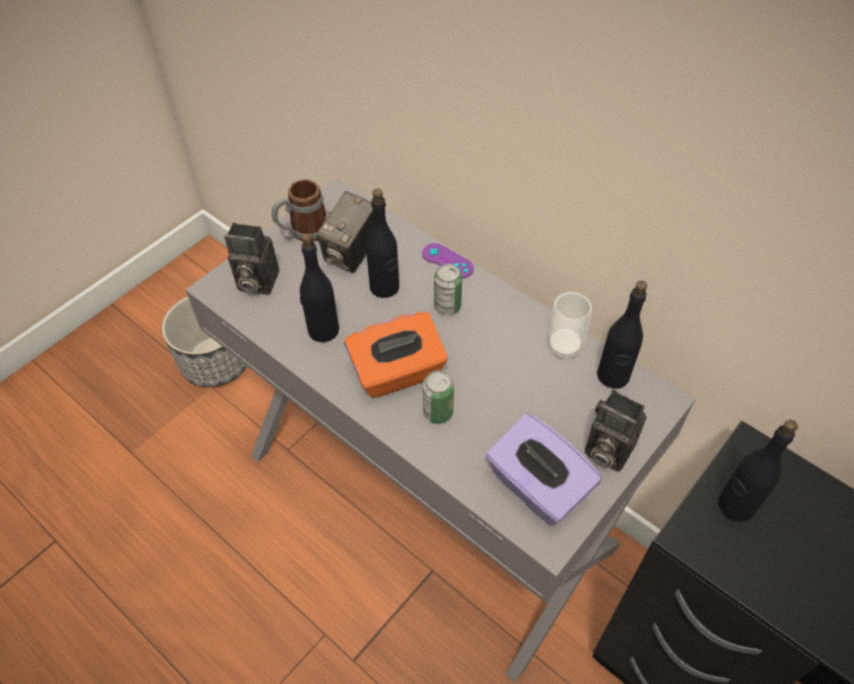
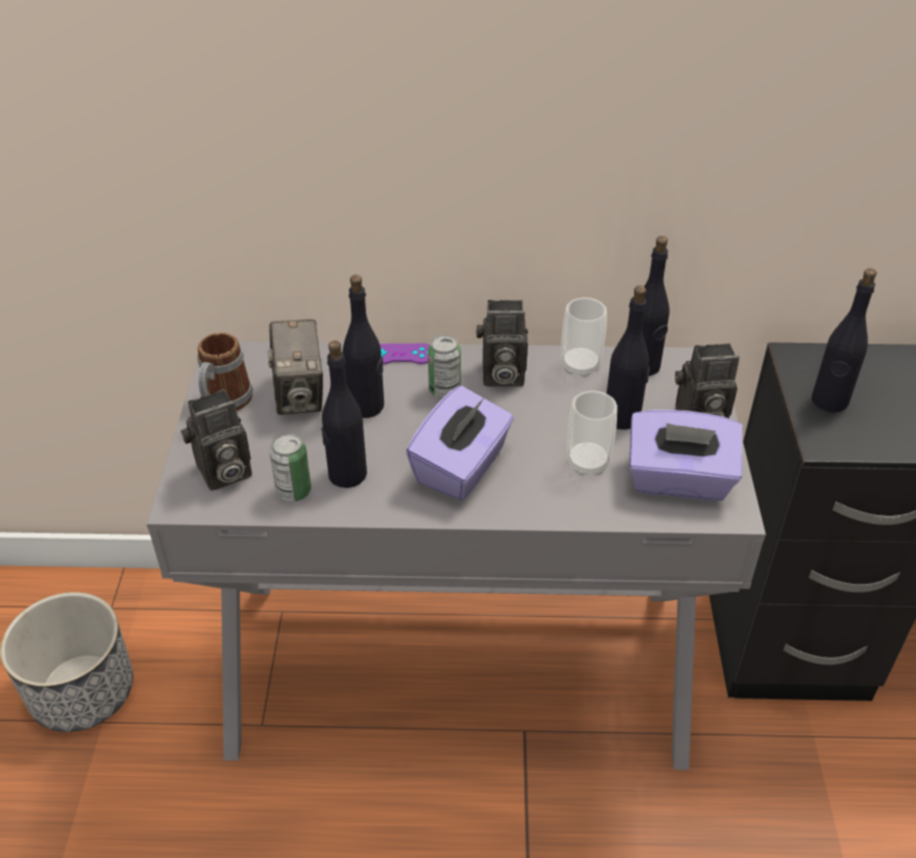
camera: 40 degrees left, 10 degrees down
orange tissue box [344,312,448,398] -> purple tissue box [406,386,514,500]
can [423,371,454,424] -> can moved to [269,433,311,502]
none -> camera [476,300,528,387]
none -> cup [567,391,617,476]
none -> black bottle [606,286,650,430]

